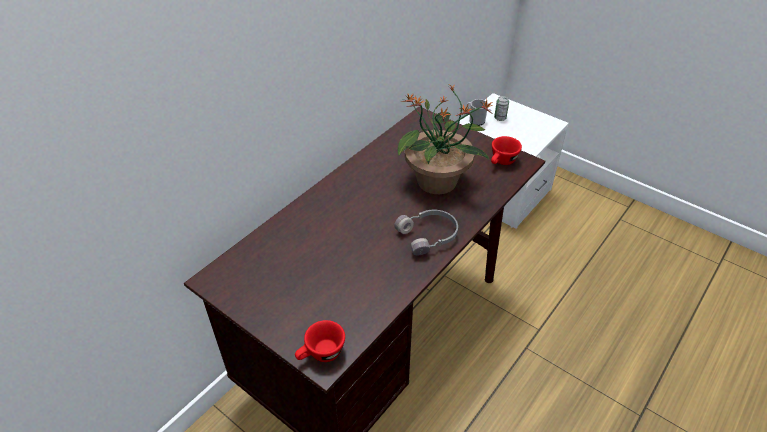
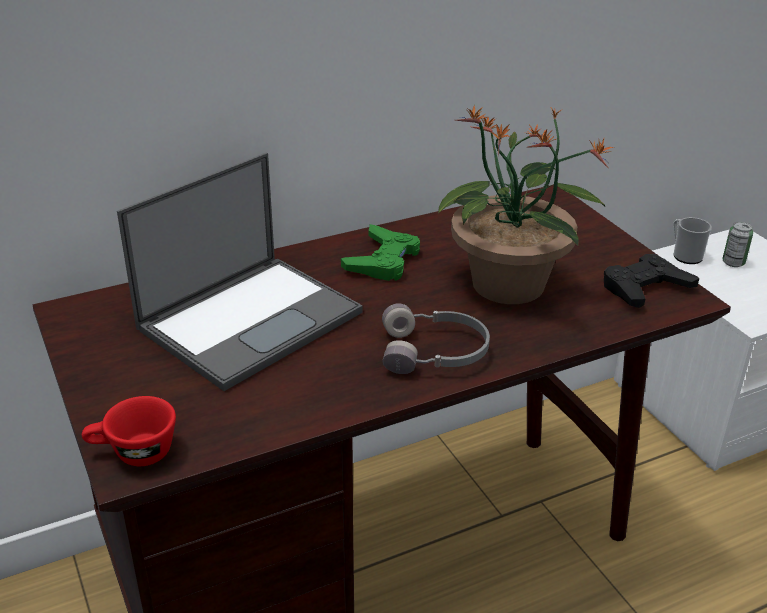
camera: 25 degrees right, 10 degrees down
red cup [491,136,522,165] -> black game controller [604,254,699,308]
none -> laptop [117,152,363,391]
none -> green game controller [341,224,420,281]

